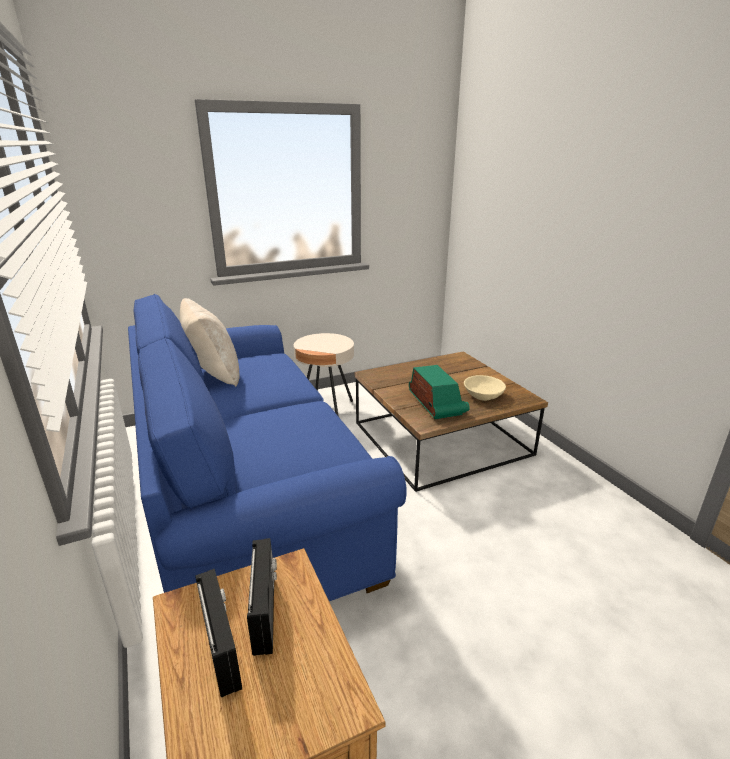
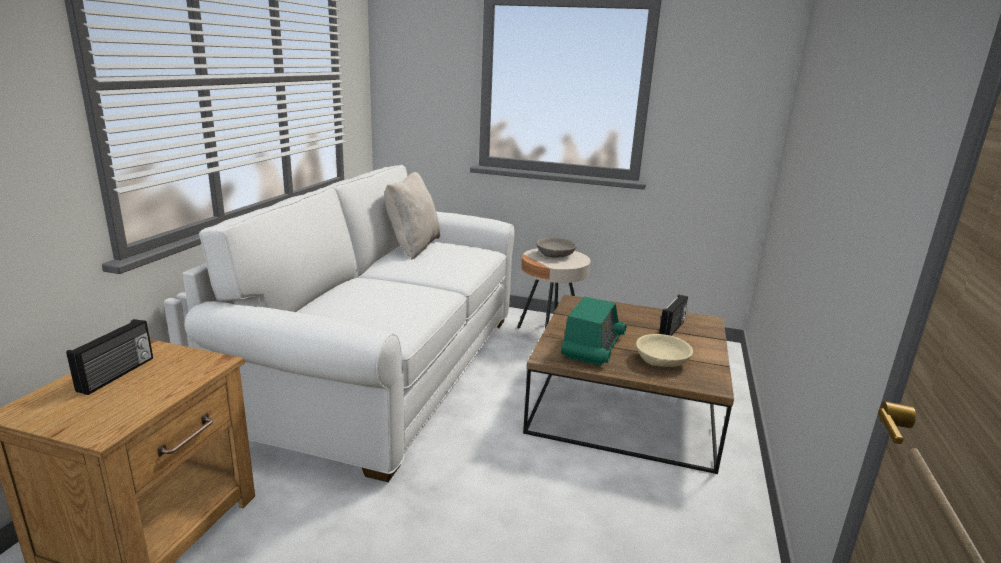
camera: 40 degrees right, 5 degrees down
blue sofa [128,294,407,601] -> white sofa [183,165,515,482]
radio [247,538,277,656] -> radio moved to [659,294,688,336]
none -> grey bowl [536,237,577,257]

